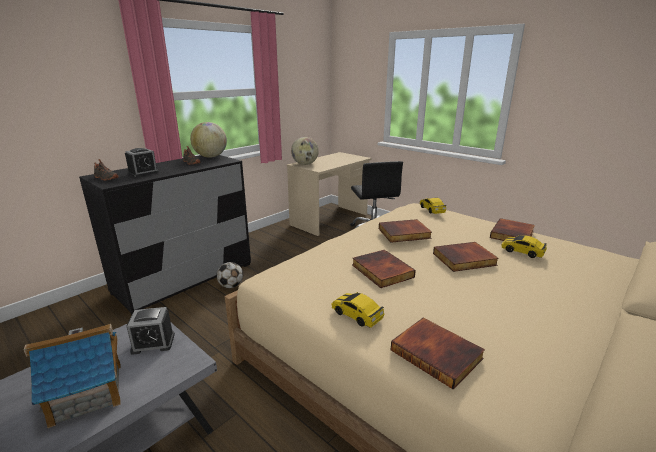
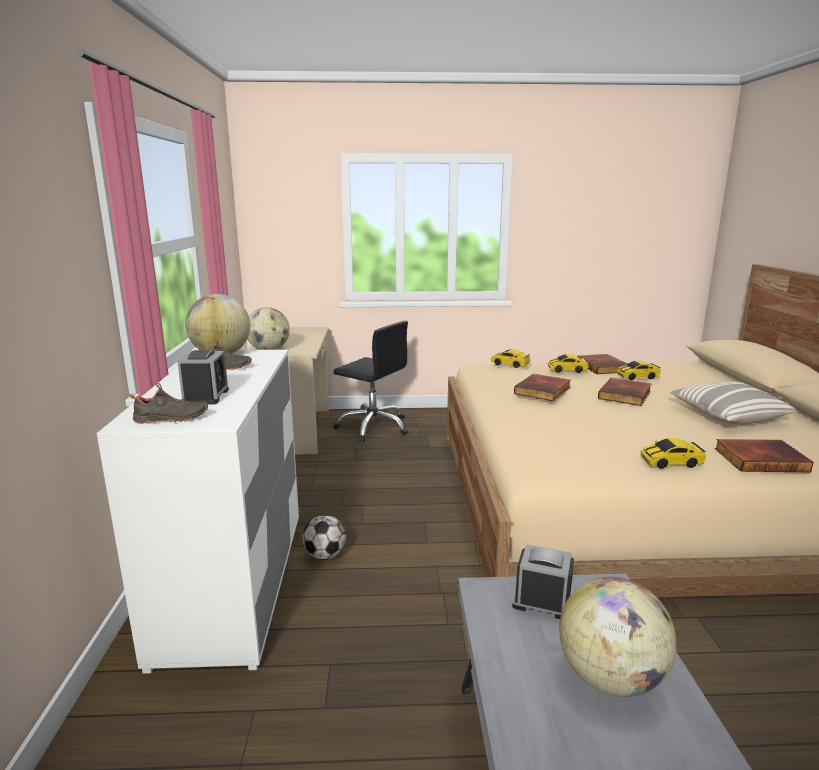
camera: 45 degrees left, 5 degrees down
toy house [24,324,121,428] -> globe [559,577,677,697]
black dresser [79,155,251,315] -> white dresser [97,350,299,674]
alarm clock [127,307,175,355] -> alarm clock turned 105 degrees counterclockwise [512,544,574,619]
book [352,250,416,288] -> none
none -> toy car [548,354,589,373]
none -> pillow [669,381,796,425]

